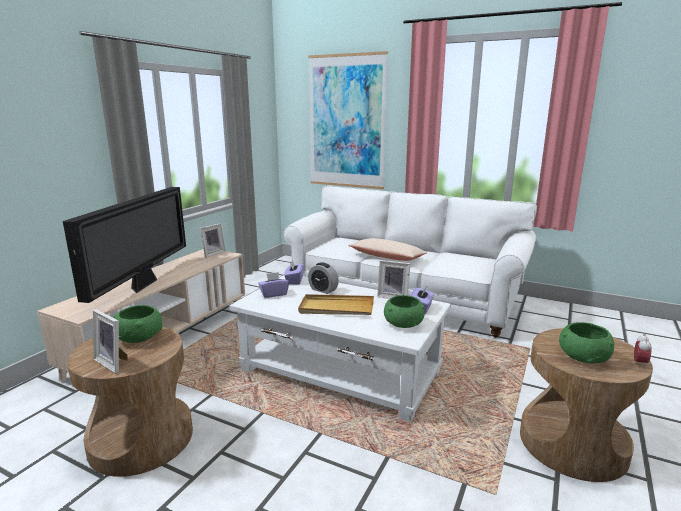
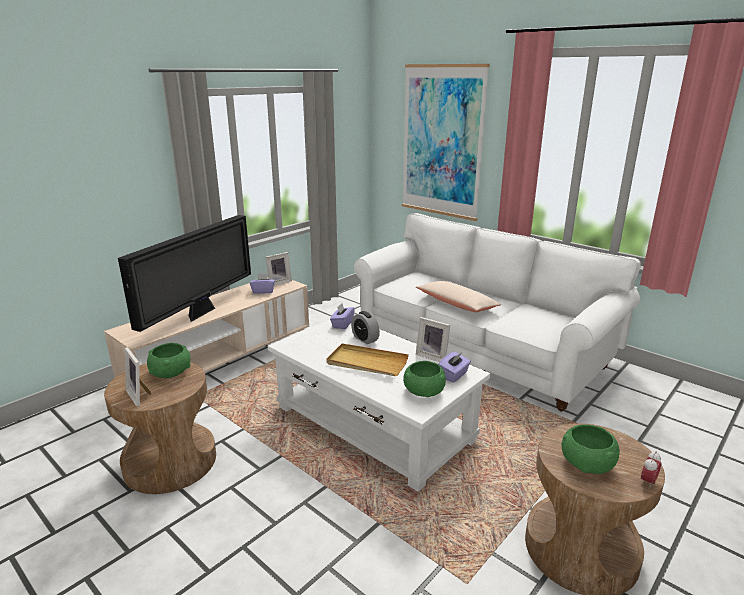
camera: 15 degrees right, 5 degrees up
purple tissue box [258,272,289,298] -> purple tissue box moved to [250,273,275,294]

